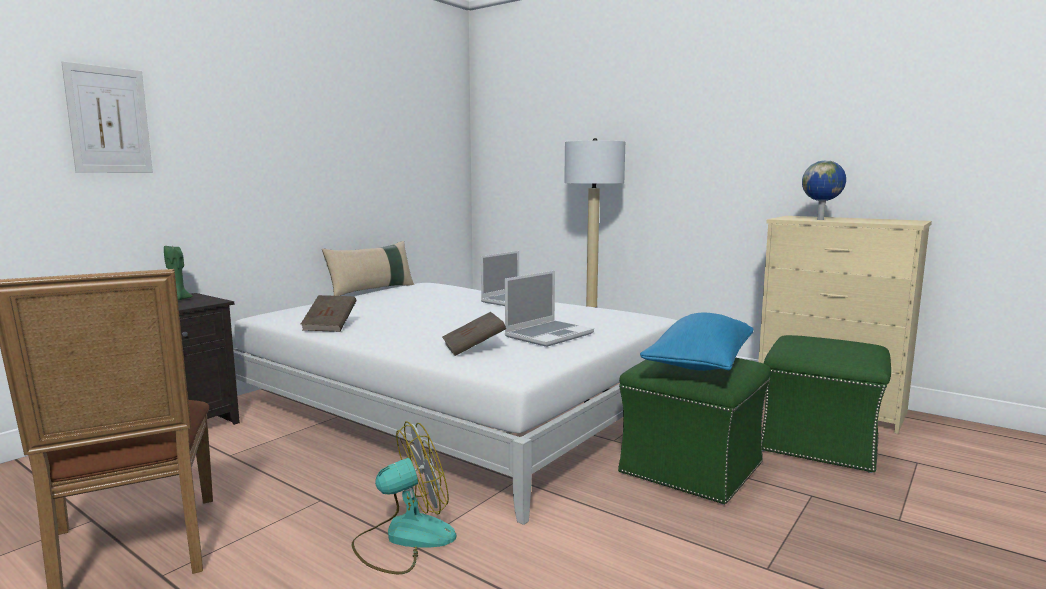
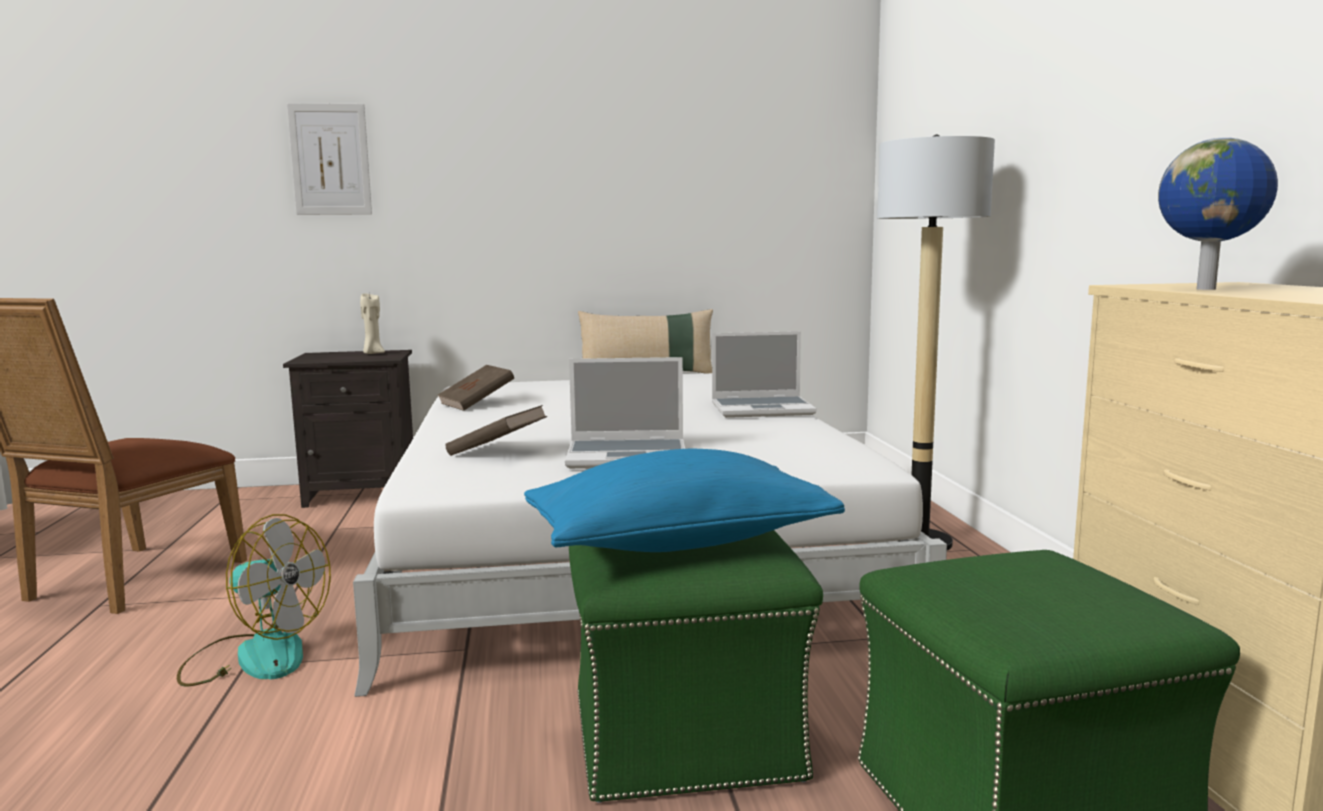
camera: 45 degrees right, 0 degrees up
green candle [164,246,193,300] -> beige candle [360,293,385,354]

